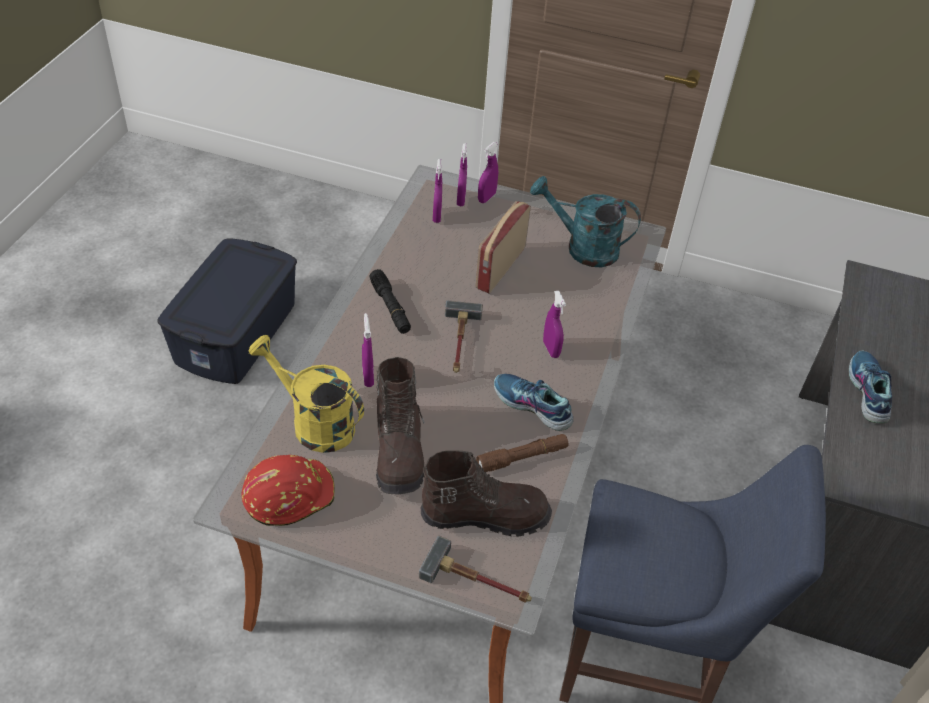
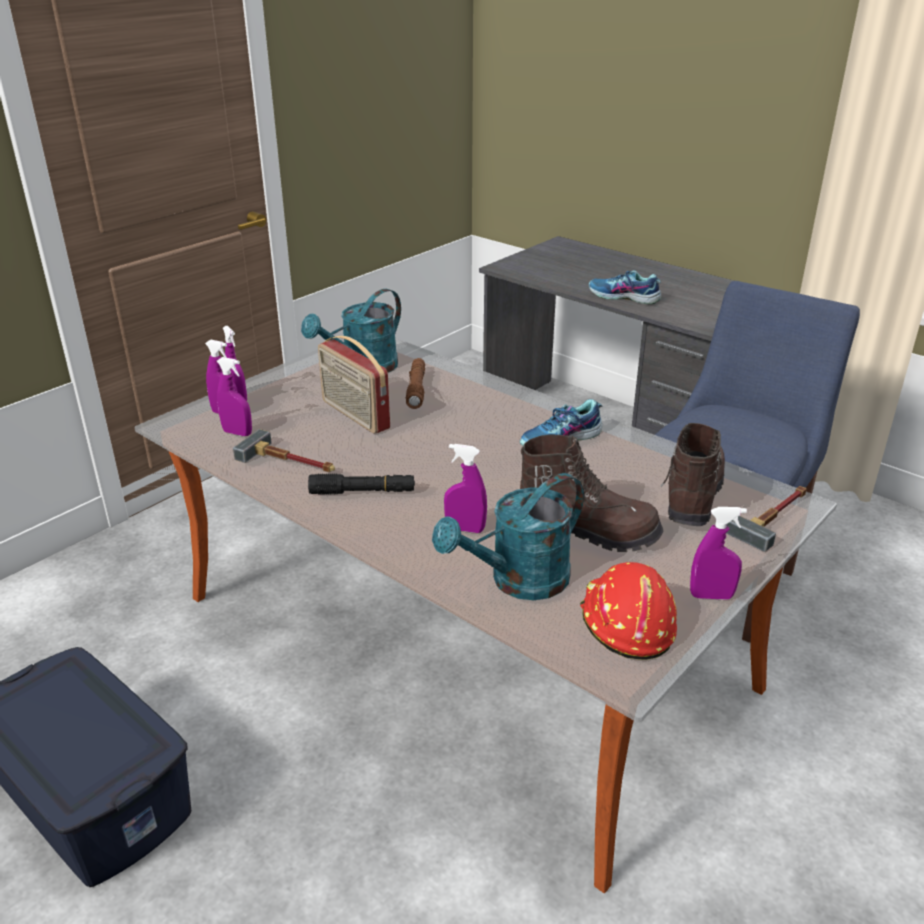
camera: 65 degrees left, 15 degrees down
yellow watering can [249,335,364,453] -> turquoise watering can [432,473,584,600]
hammer [445,300,483,373] -> hammer moved to [233,429,335,472]
brown flashlight [476,434,569,472] -> brown flashlight moved to [406,358,425,409]
purple spray bottle [543,291,566,358] -> purple spray bottle moved to [690,507,747,600]

